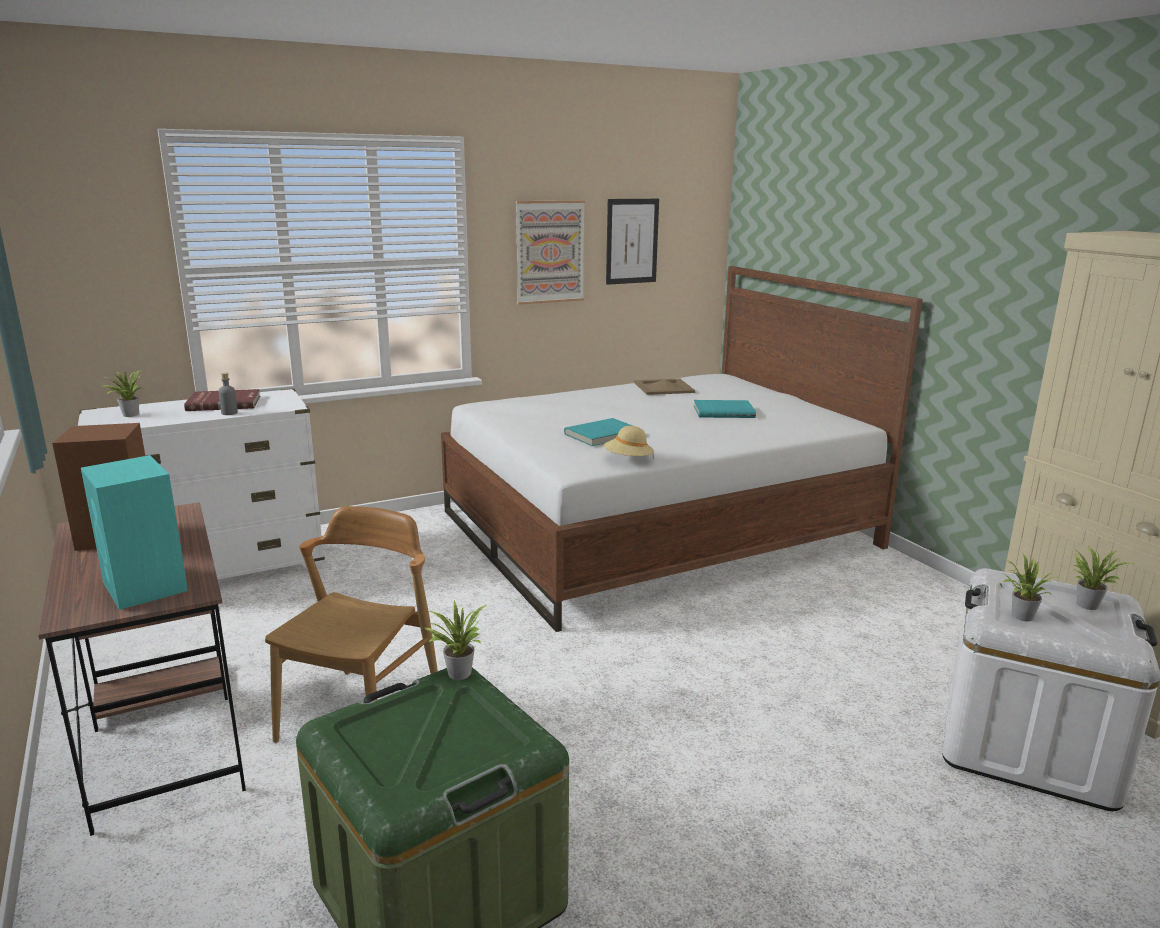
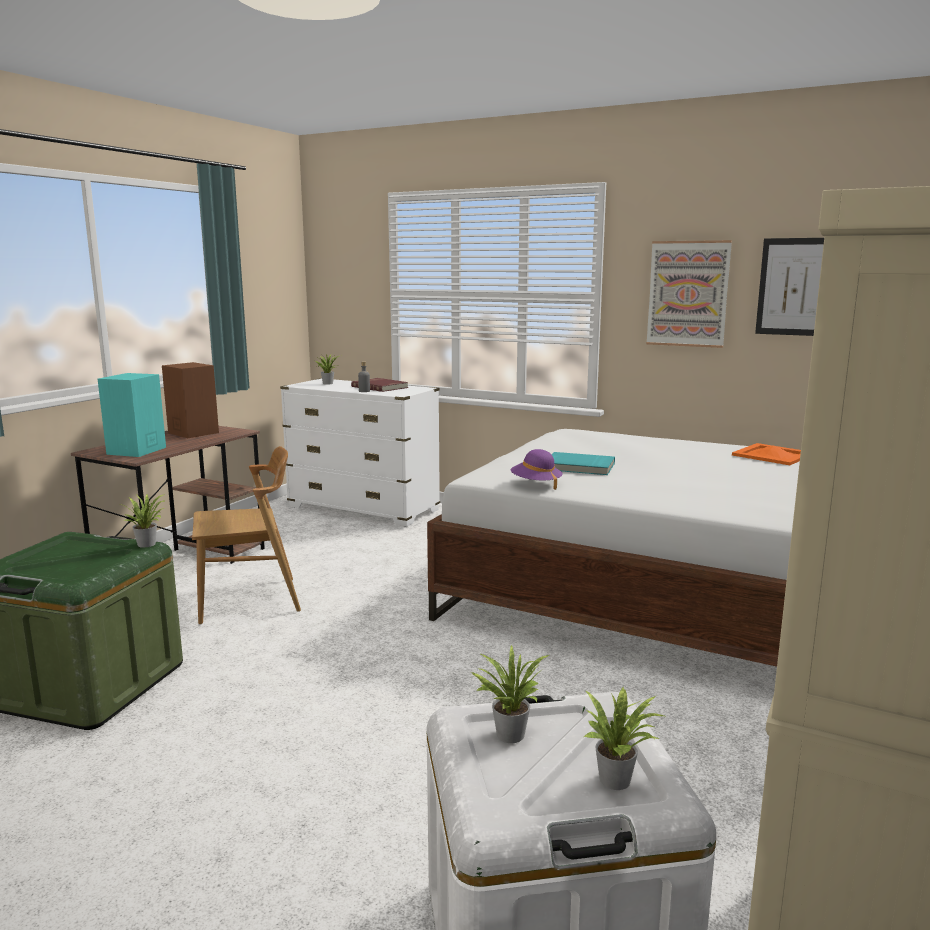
camera: 55 degrees right, 5 degrees down
beige hat [604,426,654,456] -> purple hat [511,449,563,490]
beige tray [634,379,695,395] -> orange tray [732,443,801,465]
turquoise book [694,400,756,418] -> none

